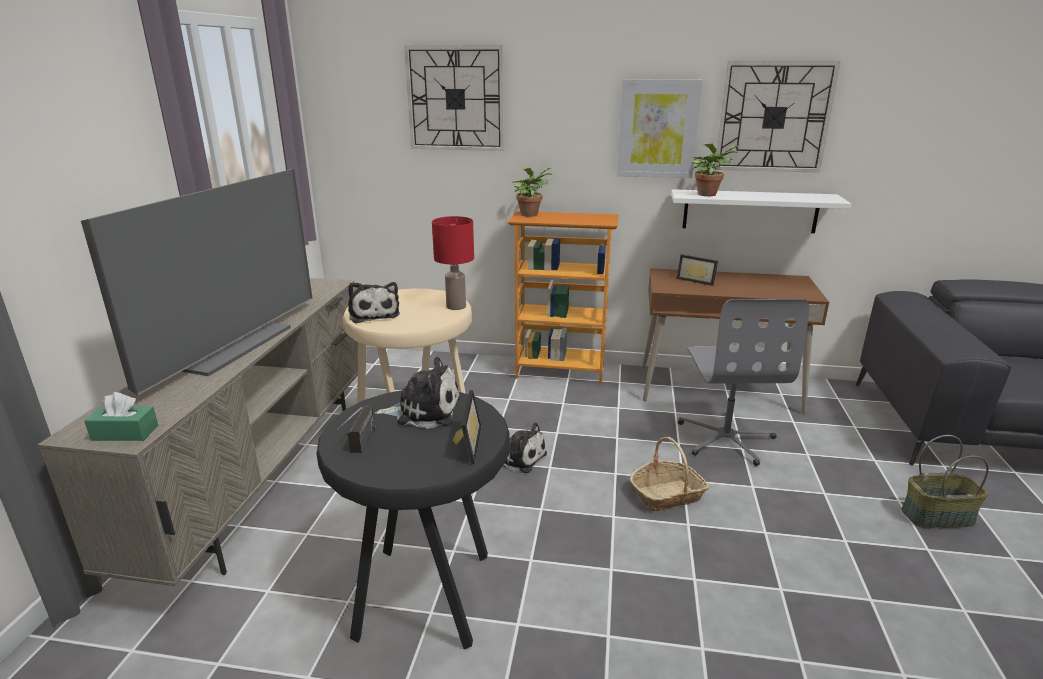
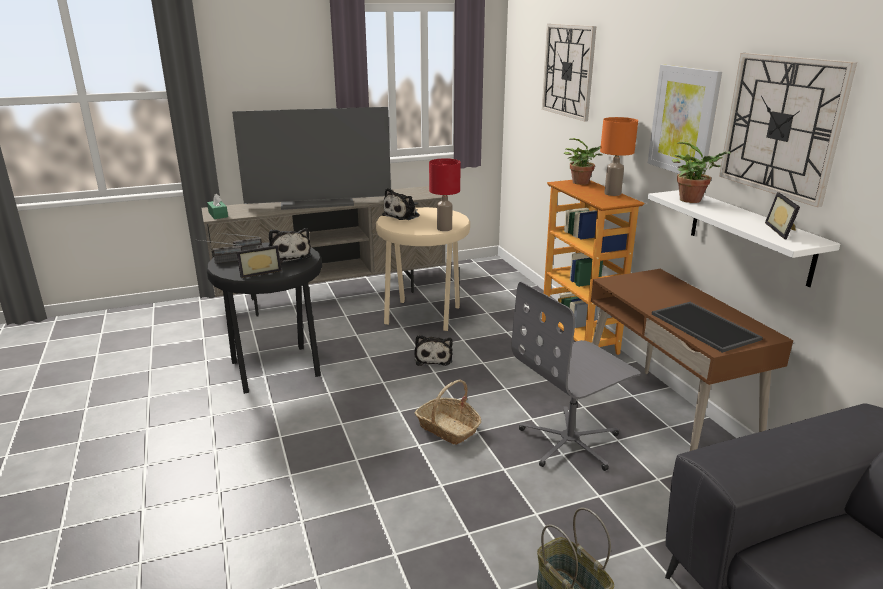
camera: 60 degrees right, 0 degrees up
picture frame [677,254,718,286] -> picture frame moved to [765,192,800,240]
none -> radio [200,240,242,264]
none -> orange table lamp [600,117,638,196]
none -> tray [652,302,763,353]

